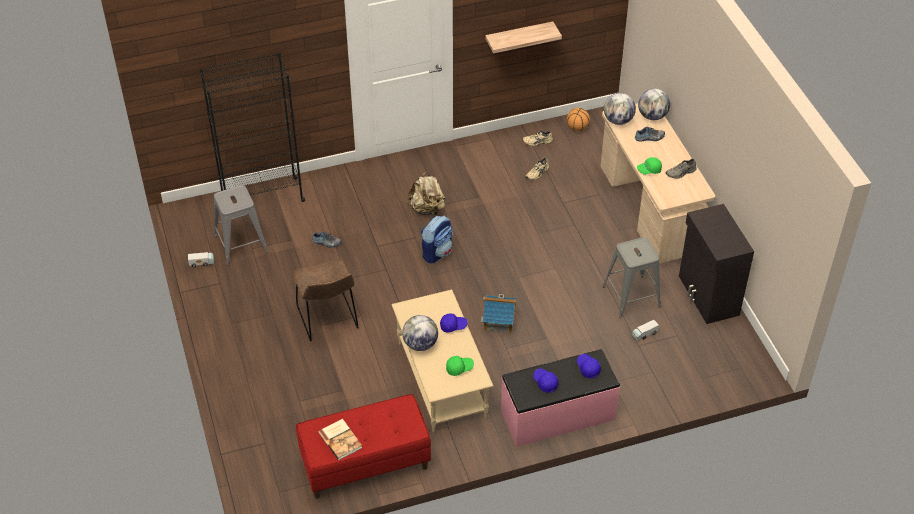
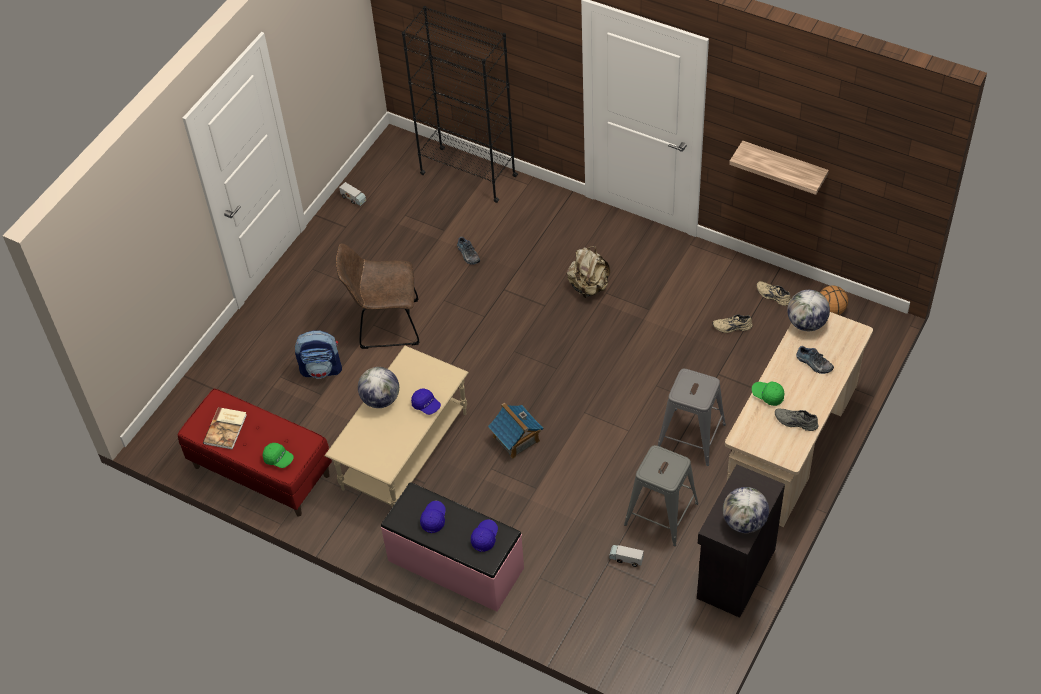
camera: 50 degrees right, 5 degrees up
grey stool [214,185,268,265] -> grey stool moved to [658,369,726,466]
brown chair [292,259,359,341] -> brown chair turned 60 degrees clockwise [336,243,420,349]
backpack [421,216,453,263] -> backpack moved to [295,330,342,379]
green cap [446,356,474,376] -> green cap moved to [263,443,294,468]
globe [638,89,670,120] -> globe moved to [723,487,769,533]

